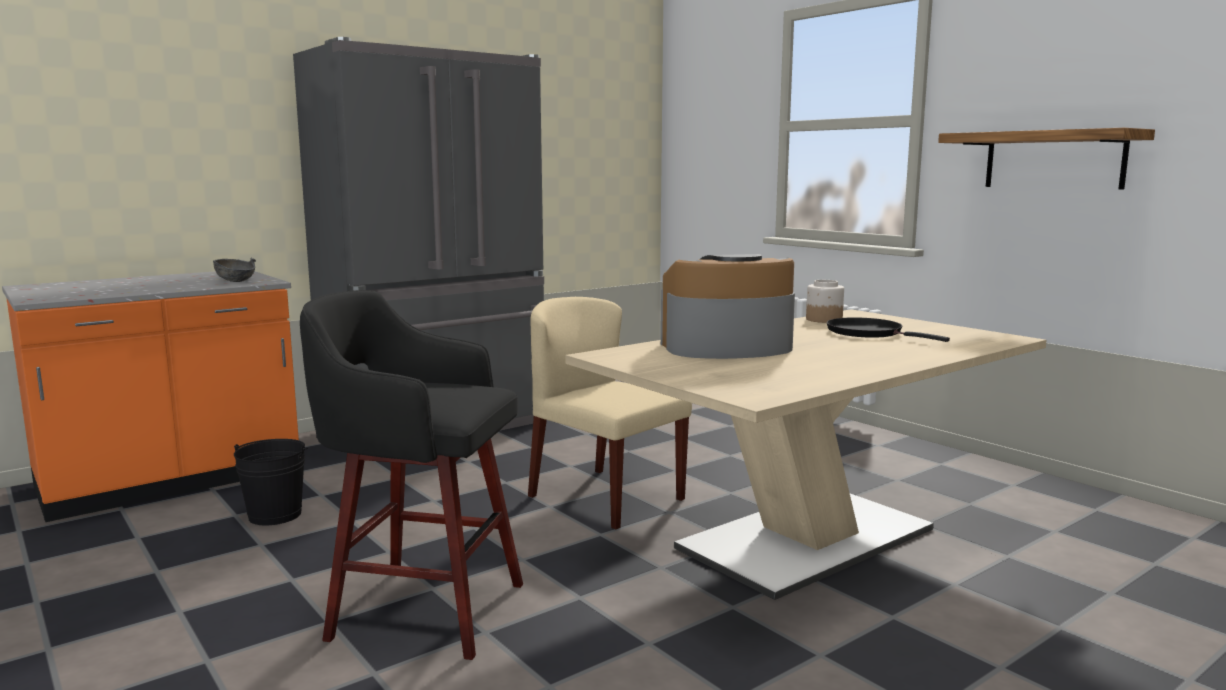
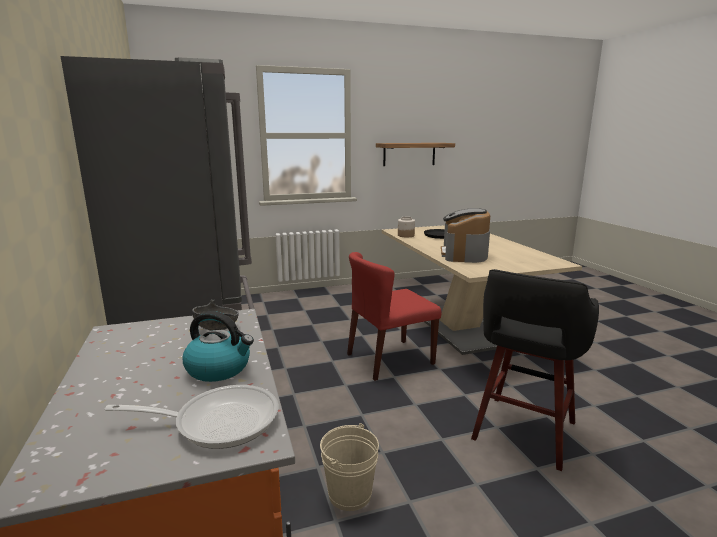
camera: 70 degrees left, 5 degrees up
black bucket [234,439,308,525] -> beige bucket [320,423,379,511]
beige chair [528,297,692,529] -> red chair [347,252,441,381]
none -> frying pan [104,385,278,449]
none -> kettle [183,311,254,382]

